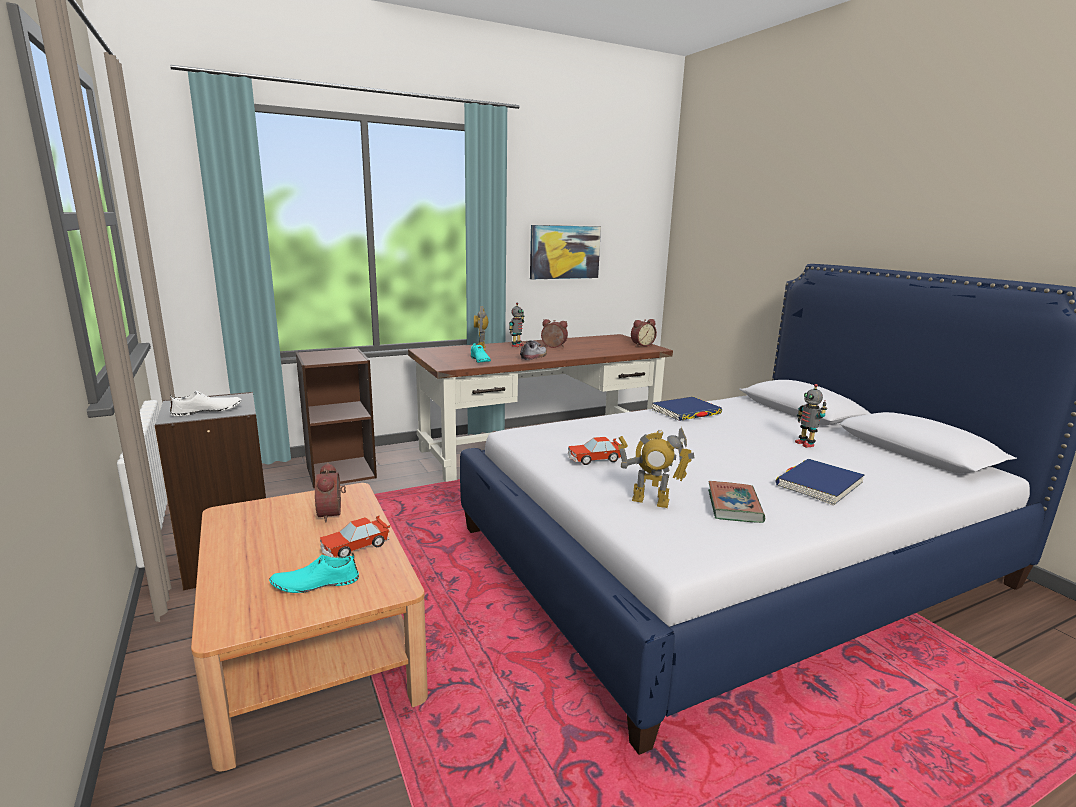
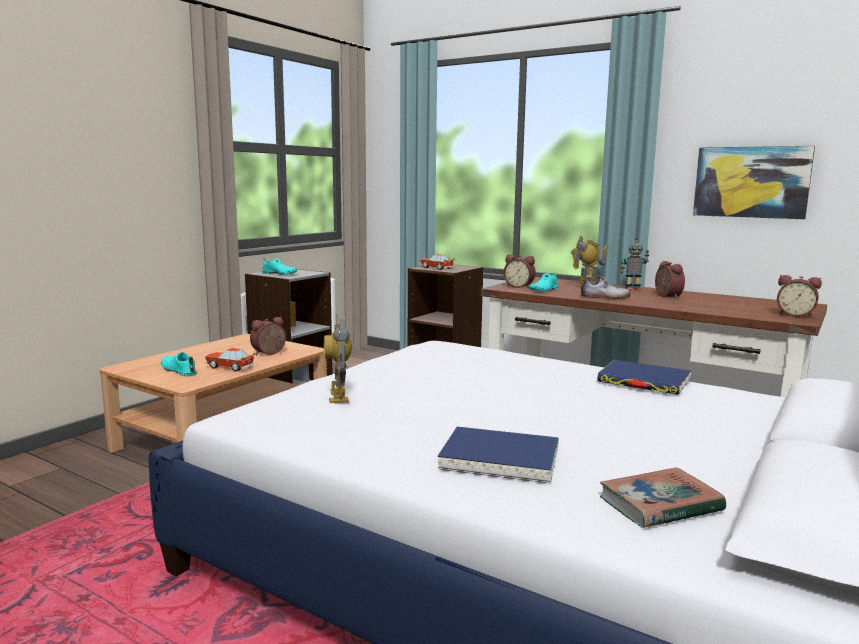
camera: 60 degrees right, 5 degrees down
white shoe [170,391,242,417] -> turquoise shoe [262,259,297,275]
toy car [568,437,621,465] -> toy car moved to [420,254,455,270]
book [708,481,765,523] -> book moved to [600,467,726,528]
toy robot [795,384,827,448] -> none
none -> alarm clock [503,254,536,288]

